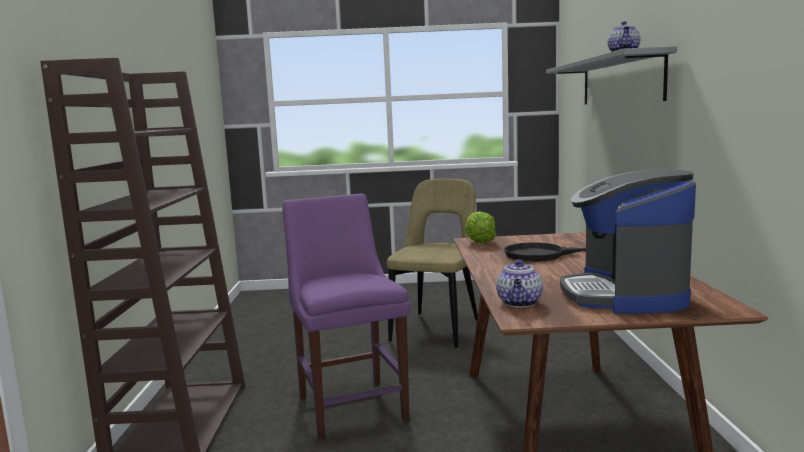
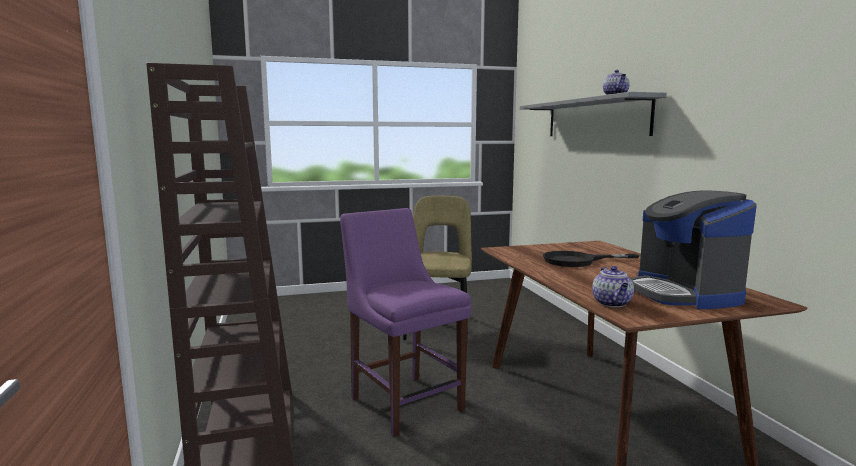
camera: 15 degrees left, 0 degrees up
lettuce [465,211,496,243] -> none

